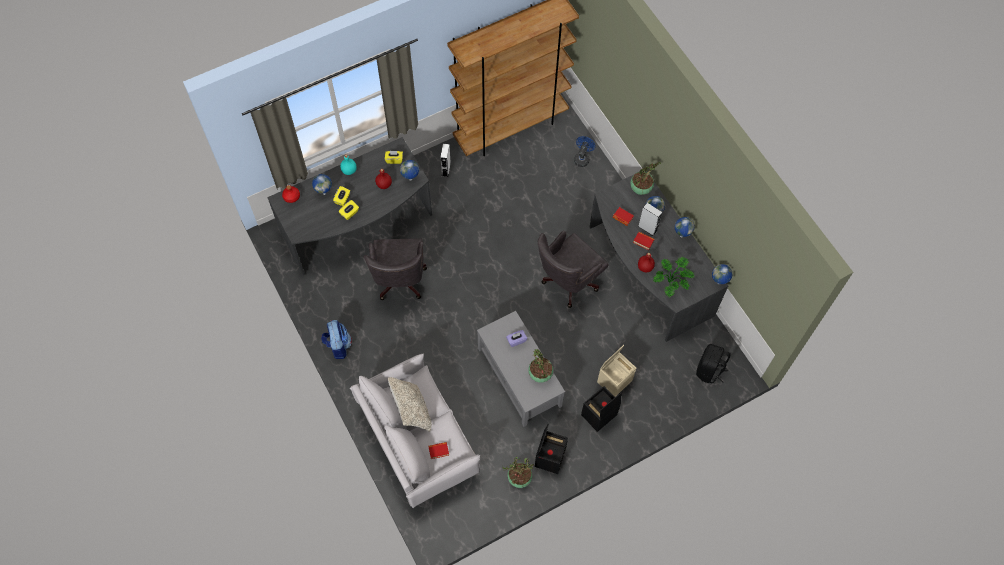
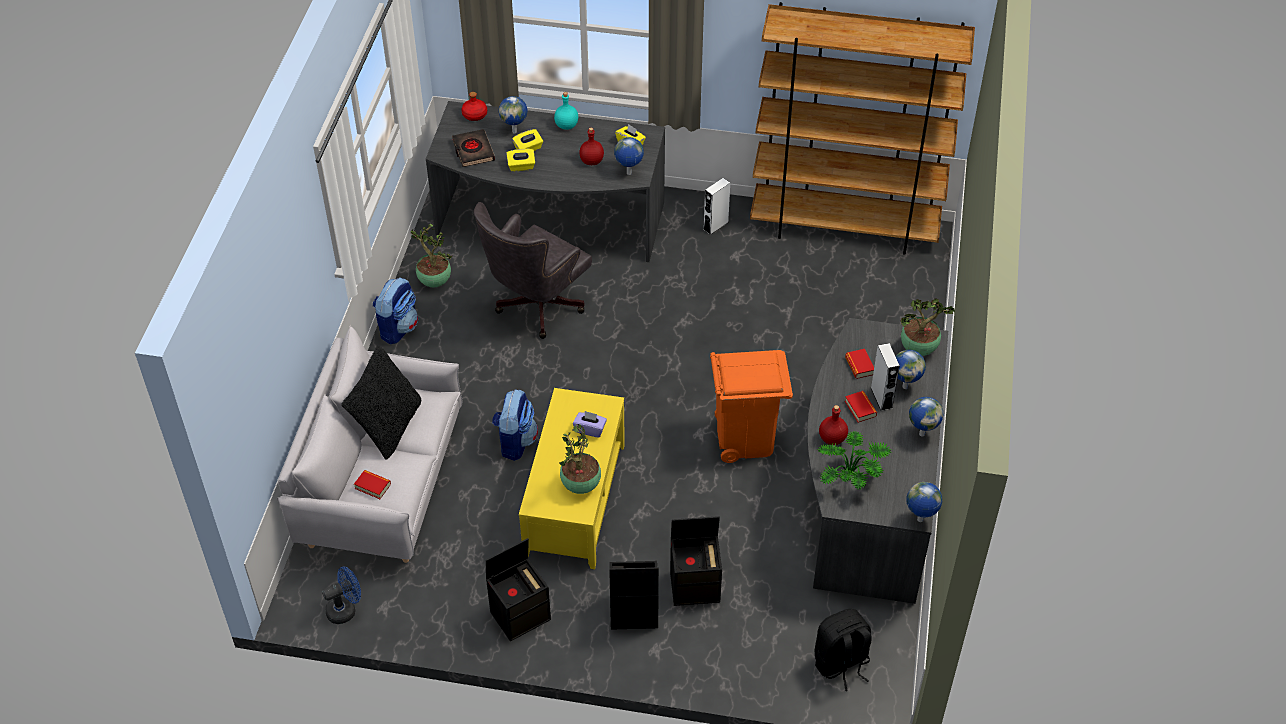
camera: 40 degrees right, 15 degrees down
beige pillow [388,377,432,432] -> black pillow [341,346,421,459]
grey coffee table [477,311,565,427] -> yellow coffee table [519,388,625,569]
potted plant [502,457,533,488] -> potted plant moved to [411,224,452,288]
grey office chair [538,231,609,308] -> orange trash can [710,350,793,463]
blue fan [574,136,596,167] -> blue fan moved to [322,566,361,624]
beige storage box [597,345,636,397] -> black storage box [670,516,722,606]
none -> black book [452,129,495,167]
none -> backpack [492,389,538,461]

